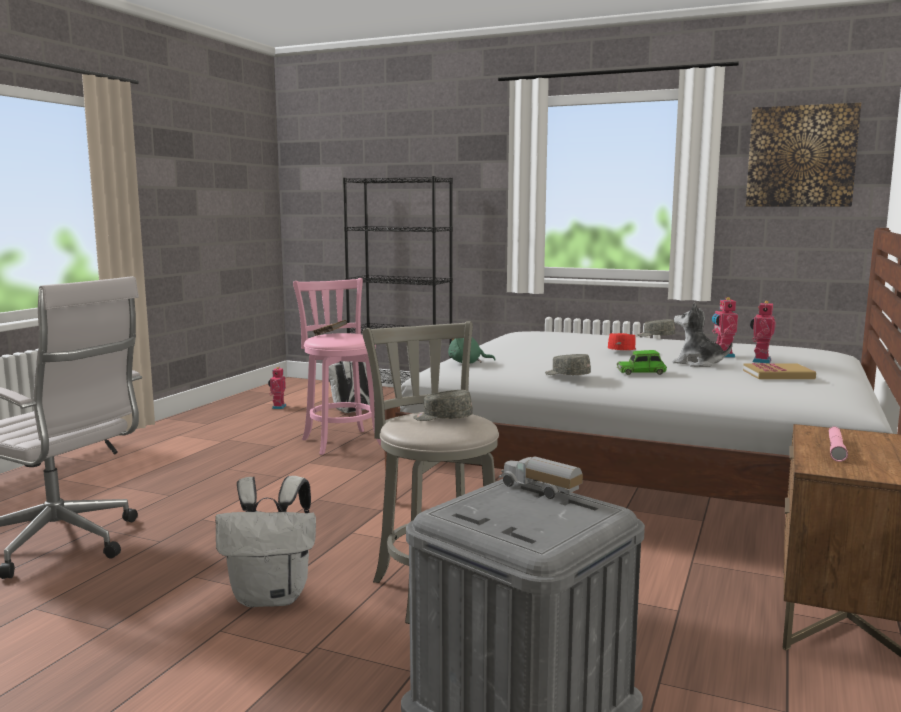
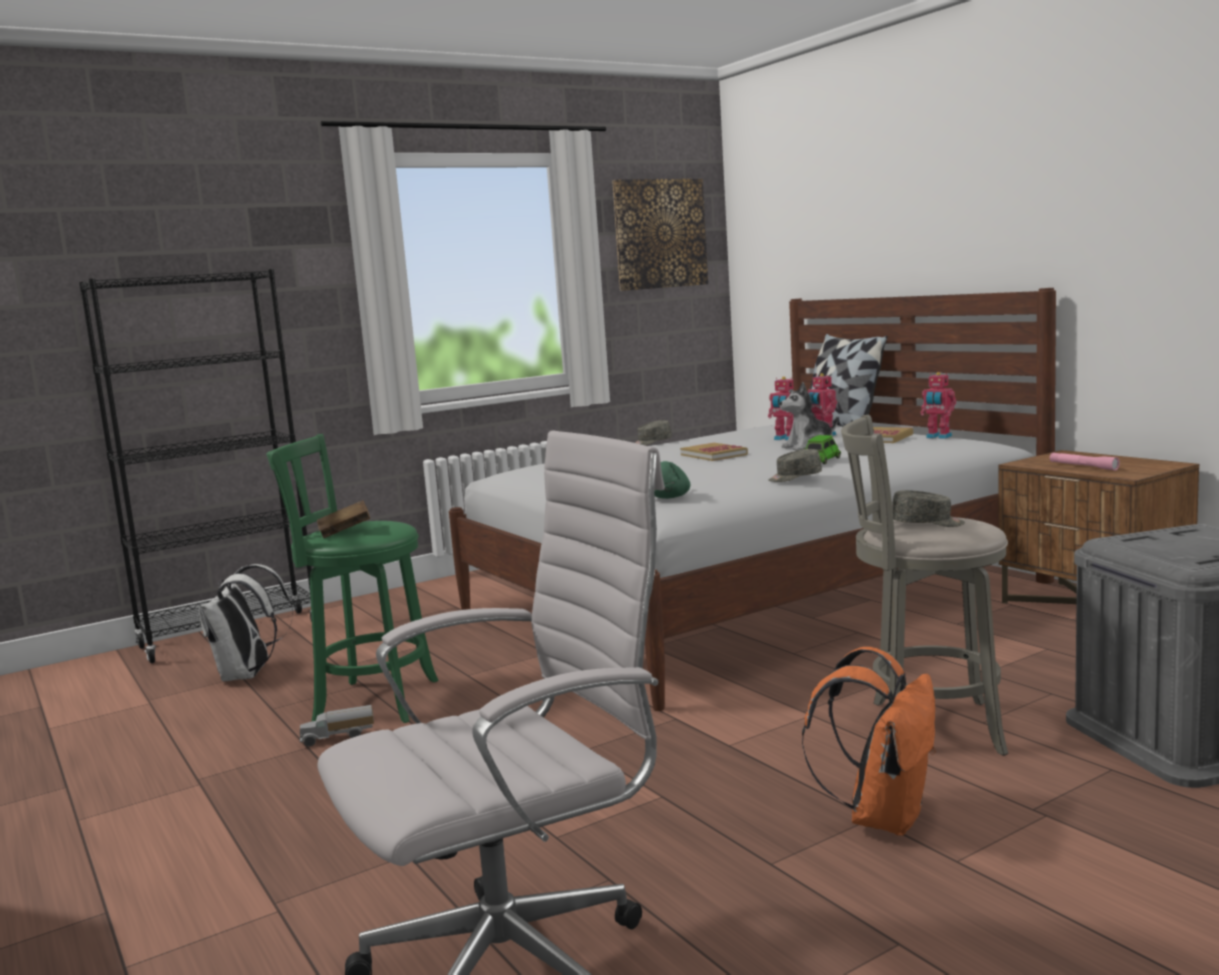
camera: 55 degrees left, 0 degrees up
white backpack [215,476,316,607] -> orange backpack [802,647,936,836]
toy robot [268,367,286,409] -> toy robot moved to [920,372,956,439]
pink stool [293,278,381,455] -> green stool [266,434,438,723]
grey cap [413,390,473,421] -> grey cap turned 120 degrees counterclockwise [892,490,965,527]
toy truck [499,456,583,499] -> toy truck moved to [300,705,374,747]
red cap [608,333,636,350] -> book [680,443,748,461]
none -> pillow [810,334,888,427]

